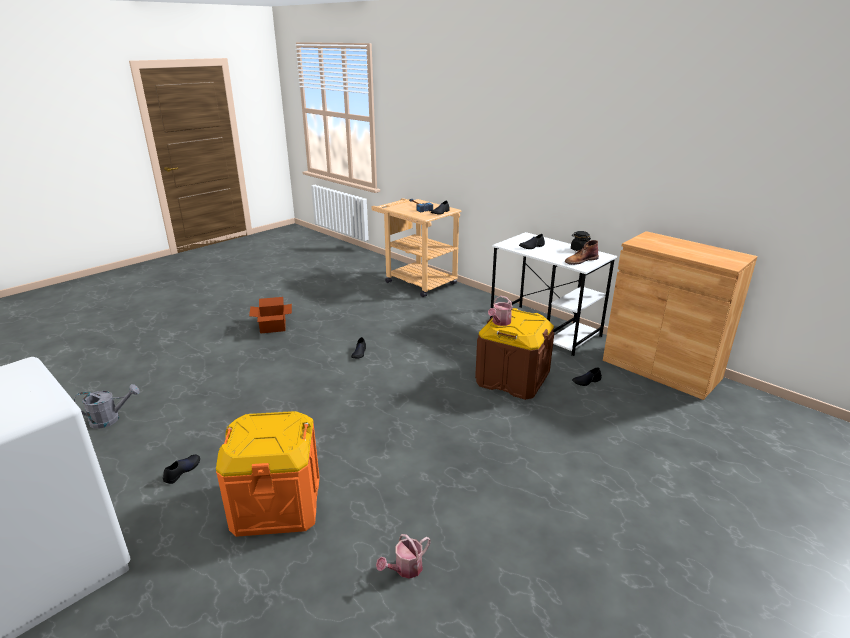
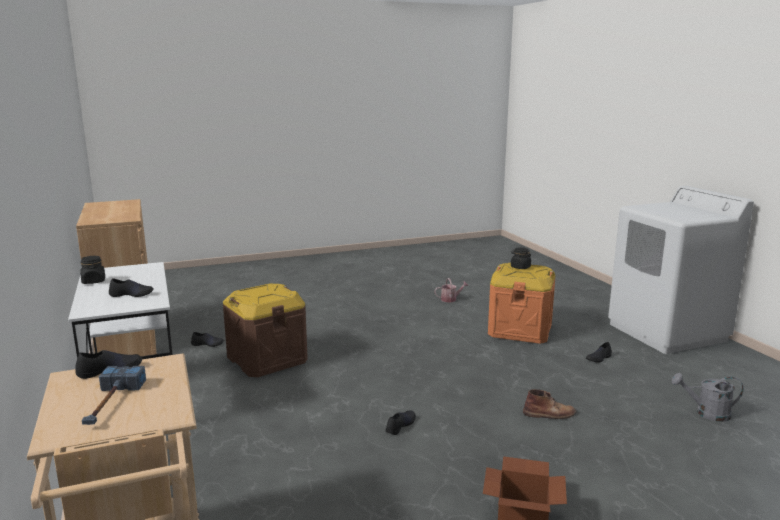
camera: 155 degrees left, 10 degrees down
watering can [488,296,513,326] -> none
brown boot [565,240,599,265] -> brown boot moved to [523,389,576,419]
none -> black jar [511,247,531,269]

